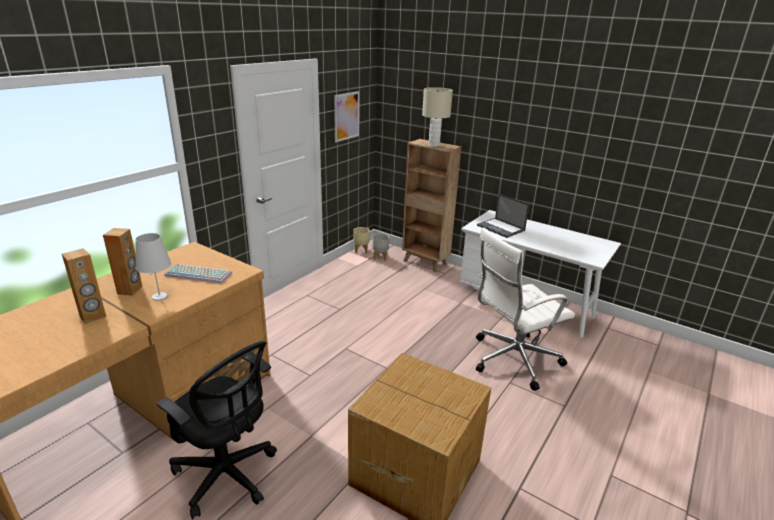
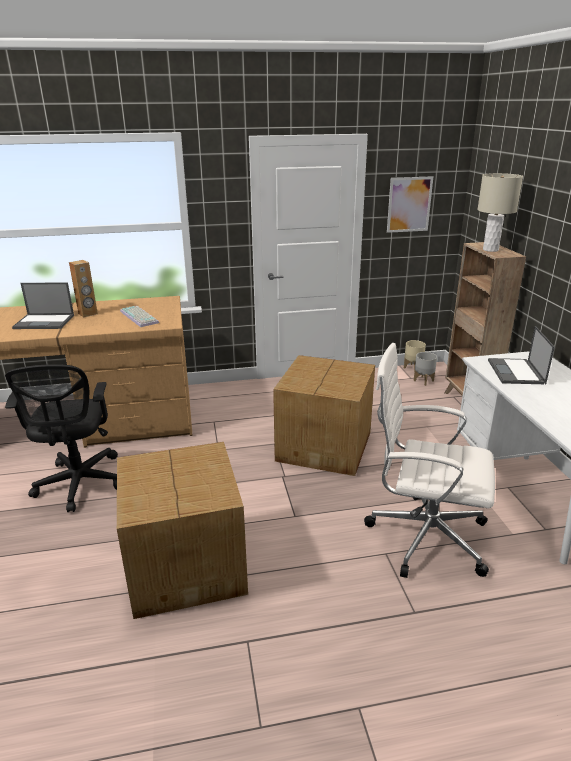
camera: 45 degrees right, 0 degrees up
brown speaker [62,248,106,324] -> laptop [12,282,74,329]
white table lamp [135,233,172,301] -> none
none -> cardboard box [273,355,375,476]

